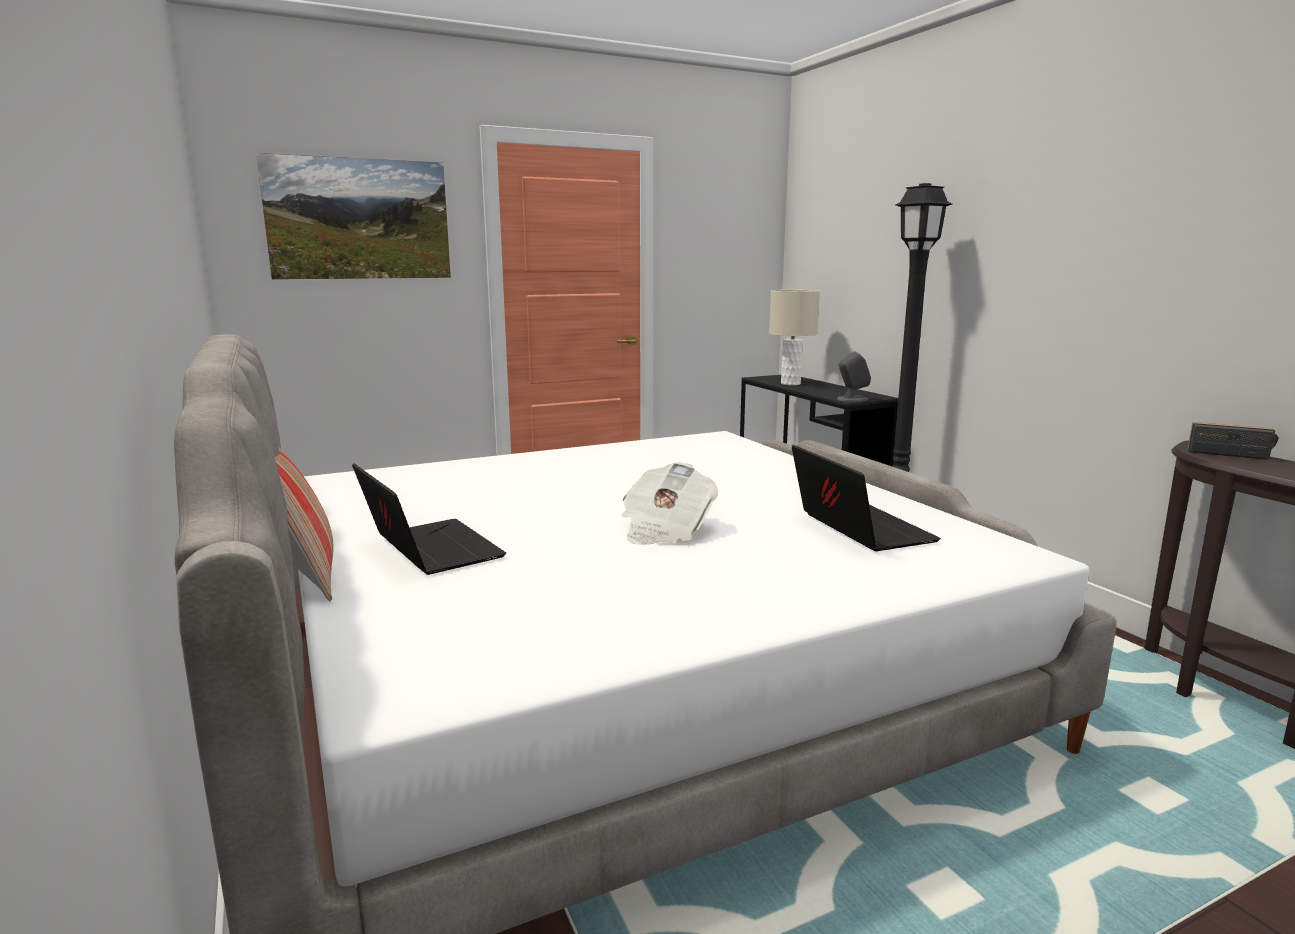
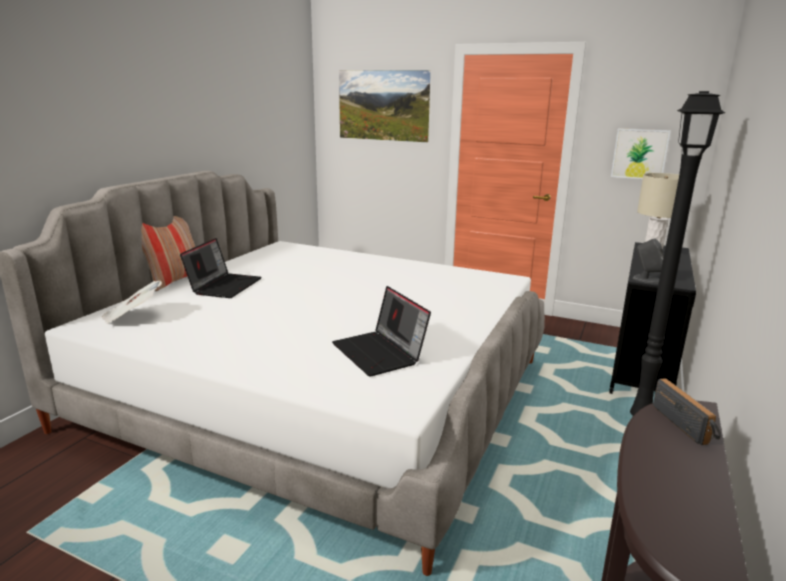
camera: 50 degrees right, 5 degrees up
newspaper [622,462,718,545] -> newspaper moved to [102,281,162,324]
laptop [792,445,941,551] -> laptop turned 120 degrees clockwise [332,286,431,376]
none -> picture [611,128,671,179]

